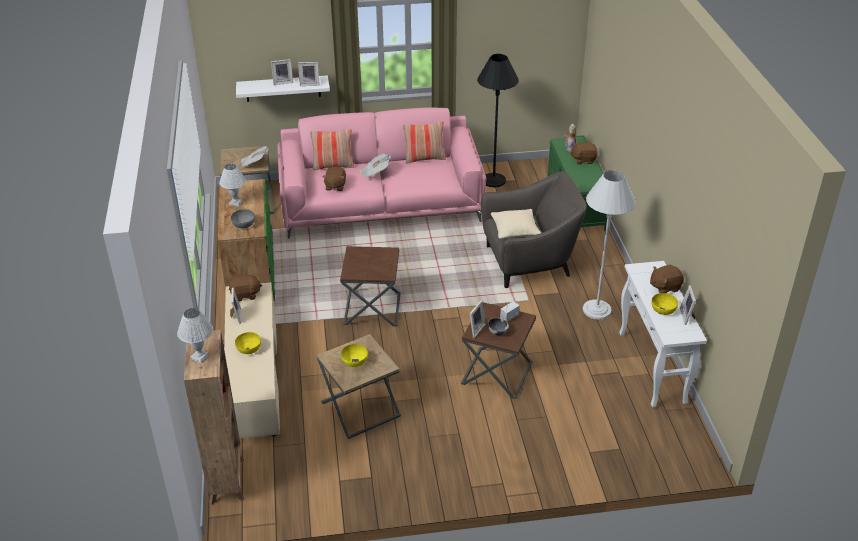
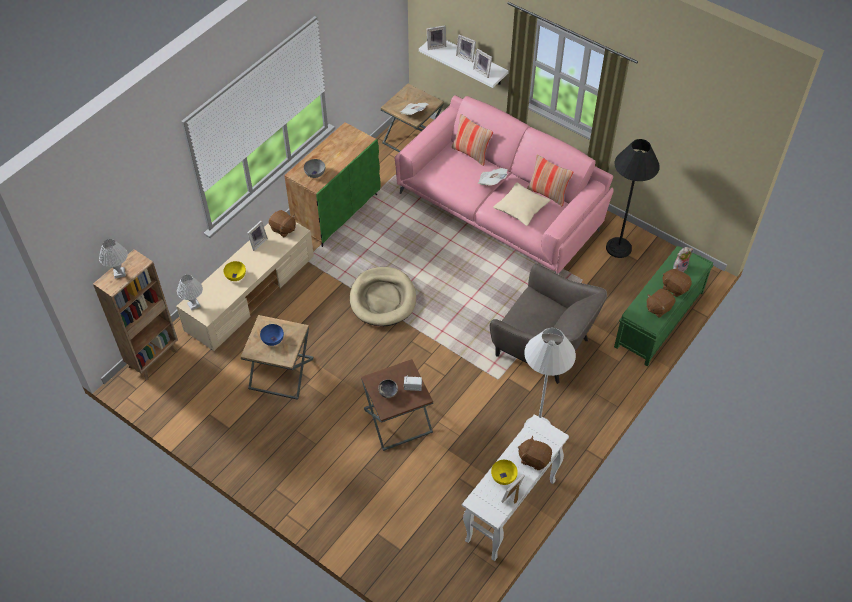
camera: 45 degrees right, 15 degrees up
white table lamp [219,164,246,207] -> white table lamp moved to [177,275,203,311]
brown plush toy [322,166,346,191] -> brown plush toy moved to [647,288,676,318]
brown side table [340,246,401,327] -> beige dog bed [350,267,416,326]
yellow bowl [341,344,368,367] -> blue bowl [260,324,284,346]
picture frame [470,300,486,338] -> picture frame moved to [427,25,446,50]
beige pillow [491,209,541,239] -> beige pillow moved to [493,183,550,226]

